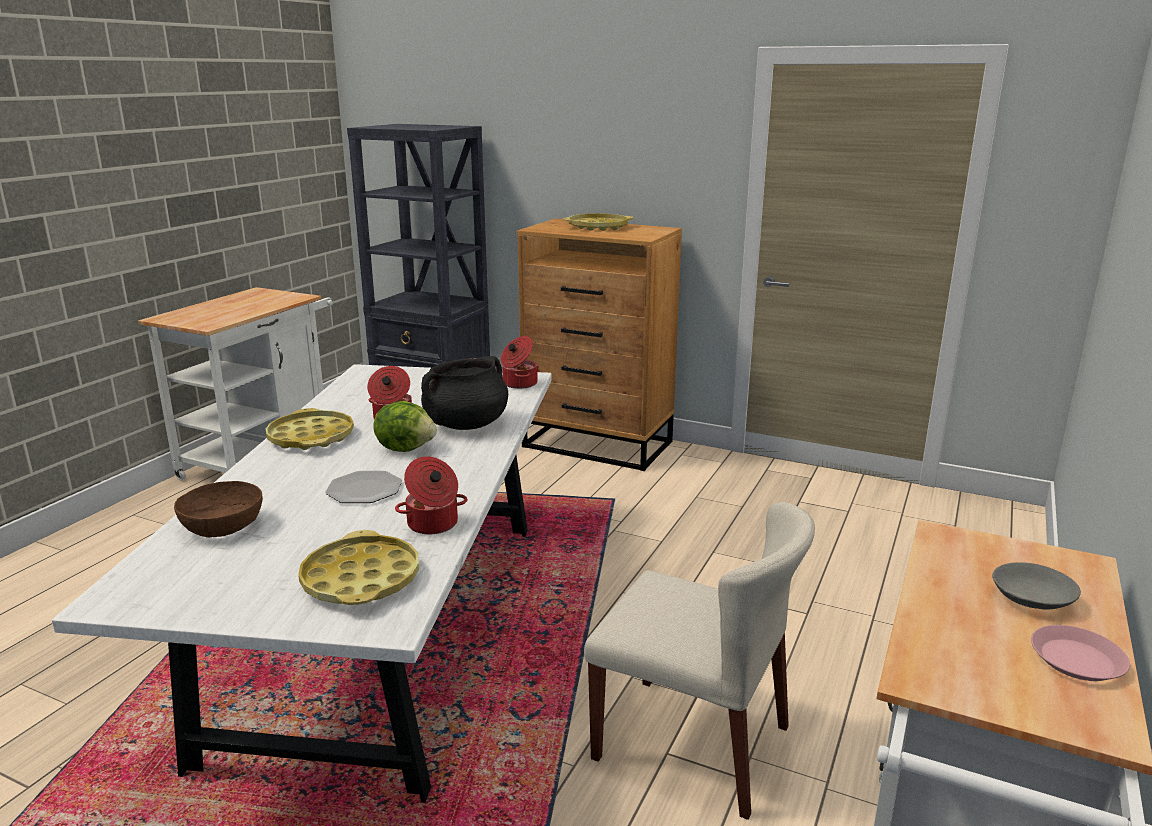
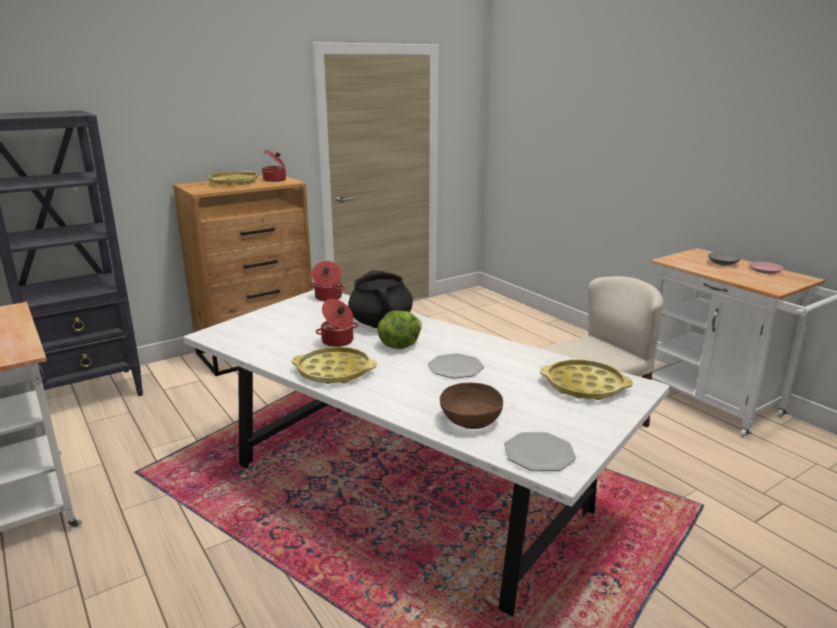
camera: 60 degrees left, 0 degrees up
cooking pot [395,456,468,534] -> cooking pot moved to [262,149,286,182]
none -> plate [504,432,576,471]

